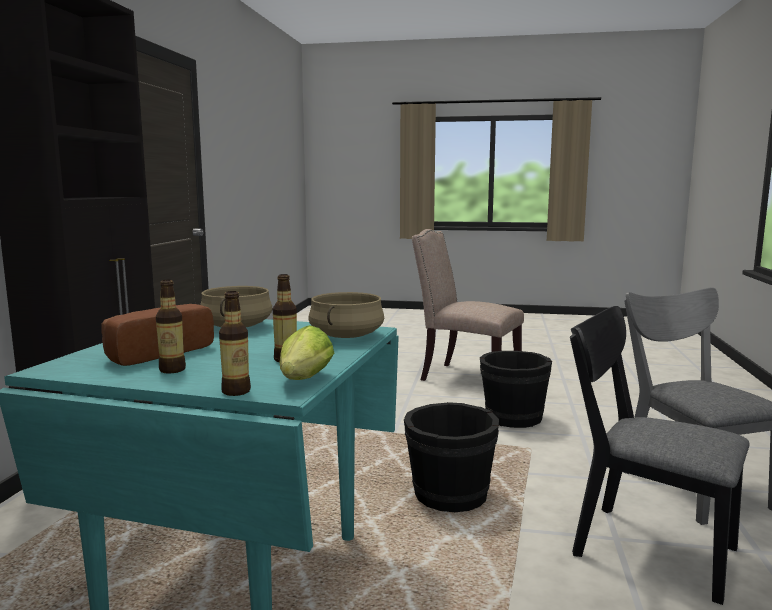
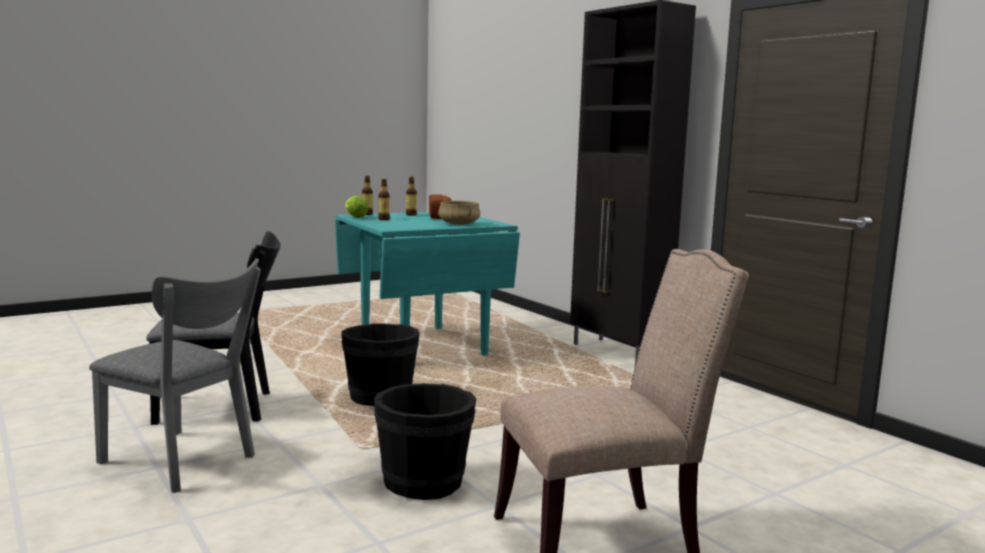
camera: 135 degrees right, 0 degrees up
beige cooking pot [308,292,384,338] -> none

